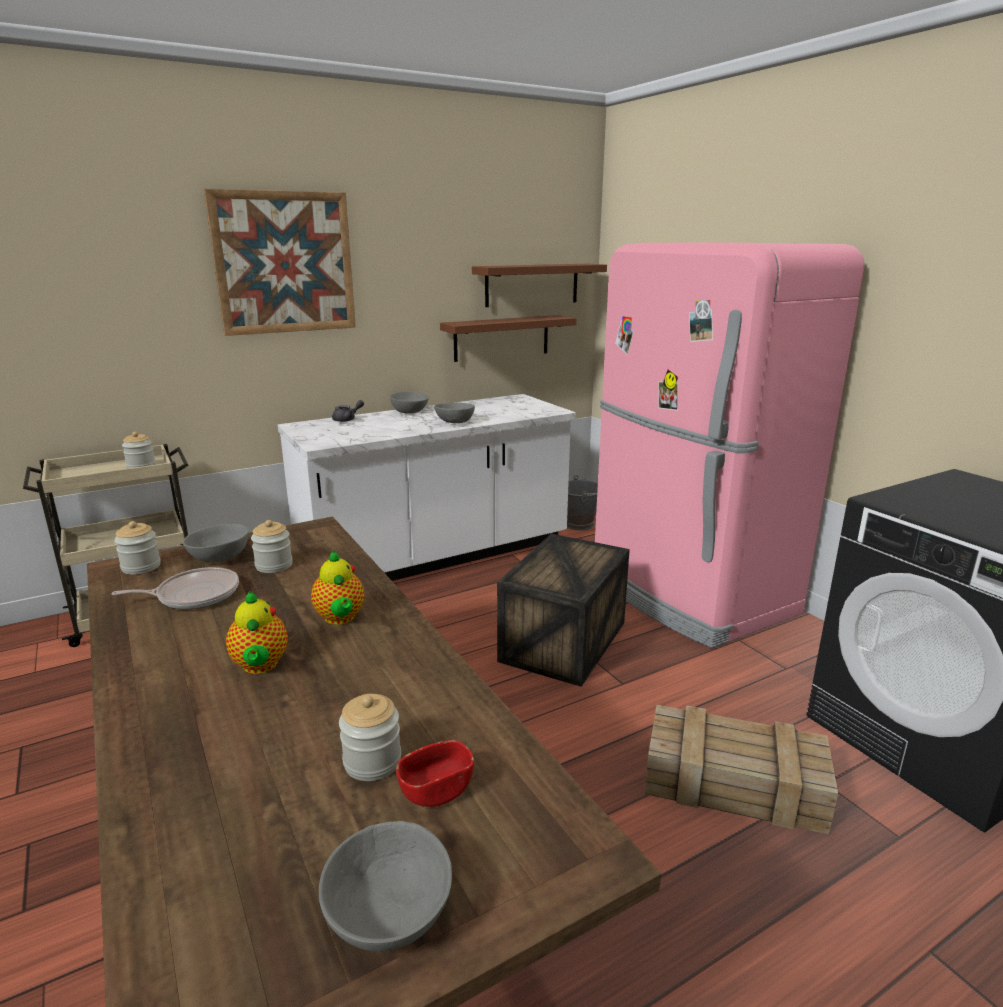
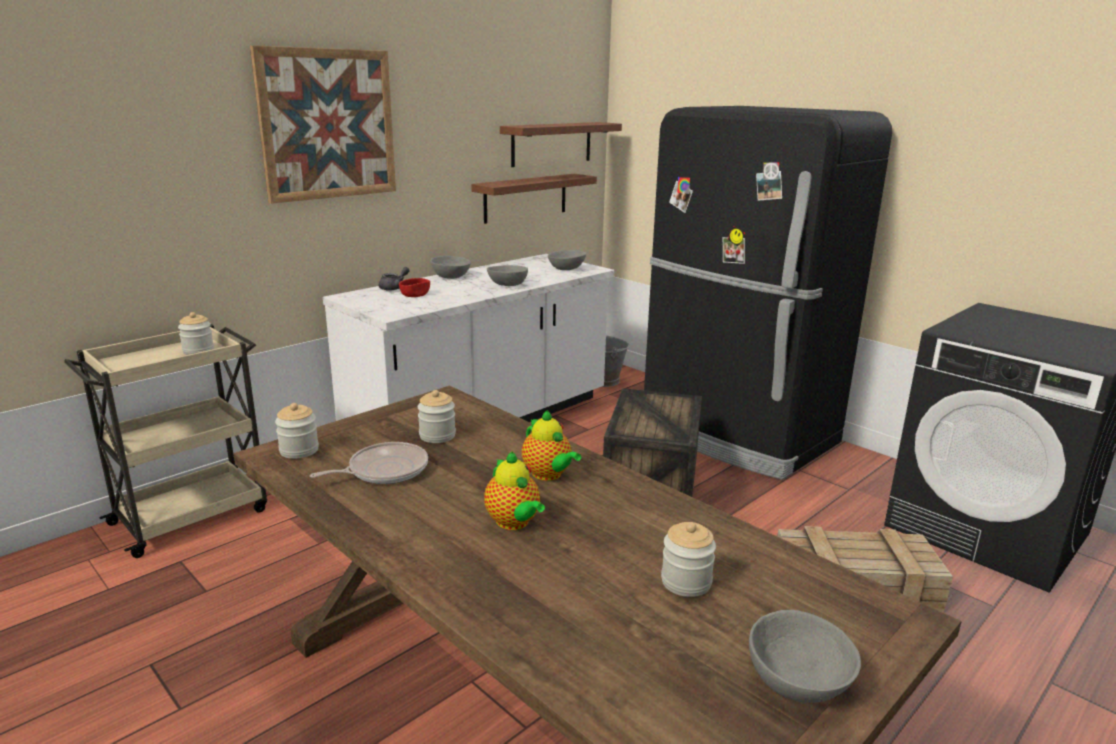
camera: 15 degrees left, 0 degrees up
grey bowl [182,524,249,563] -> grey bowl moved to [548,250,586,270]
red bowl [396,740,474,807] -> red bowl moved to [399,278,430,297]
pink fridge [595,242,864,648] -> black fridge [644,106,892,480]

